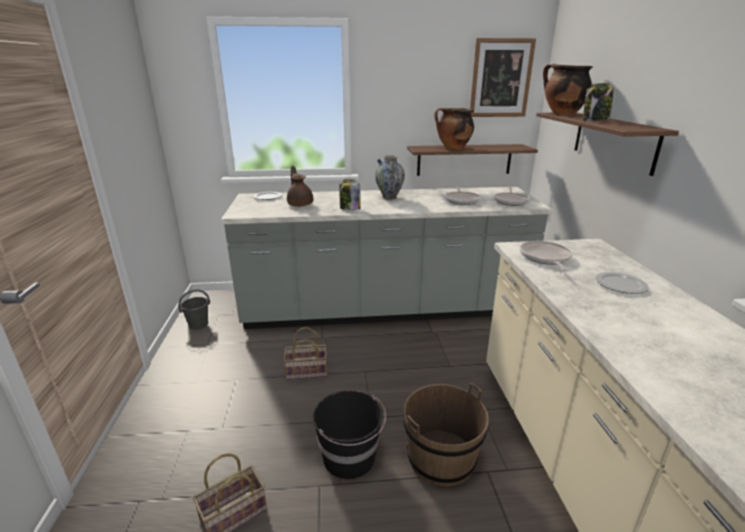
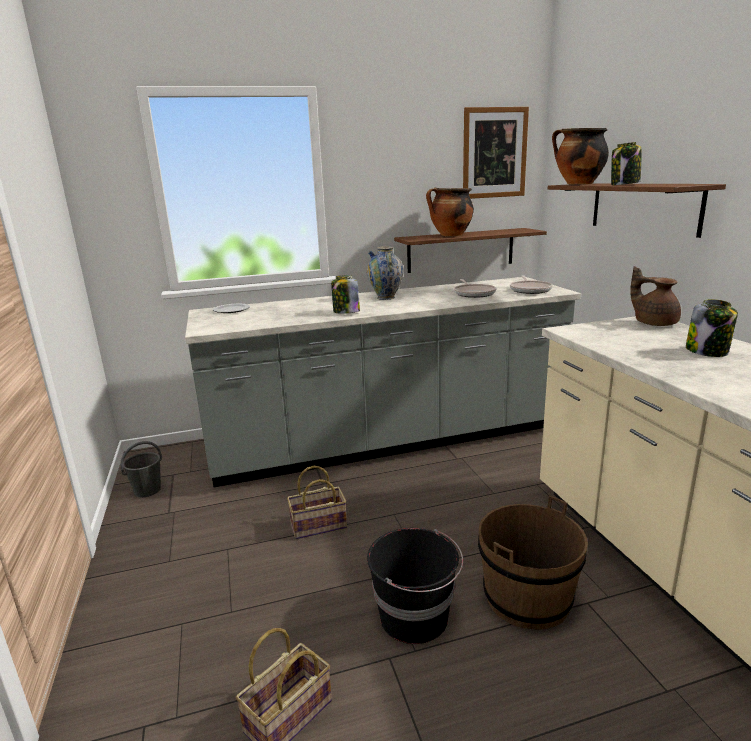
camera: 10 degrees left, 5 degrees down
brown teapot [287,166,313,207] -> brown teapot moved to [630,266,681,326]
frying pan [520,241,573,270] -> none
plate [595,272,649,294] -> jar [686,299,738,357]

